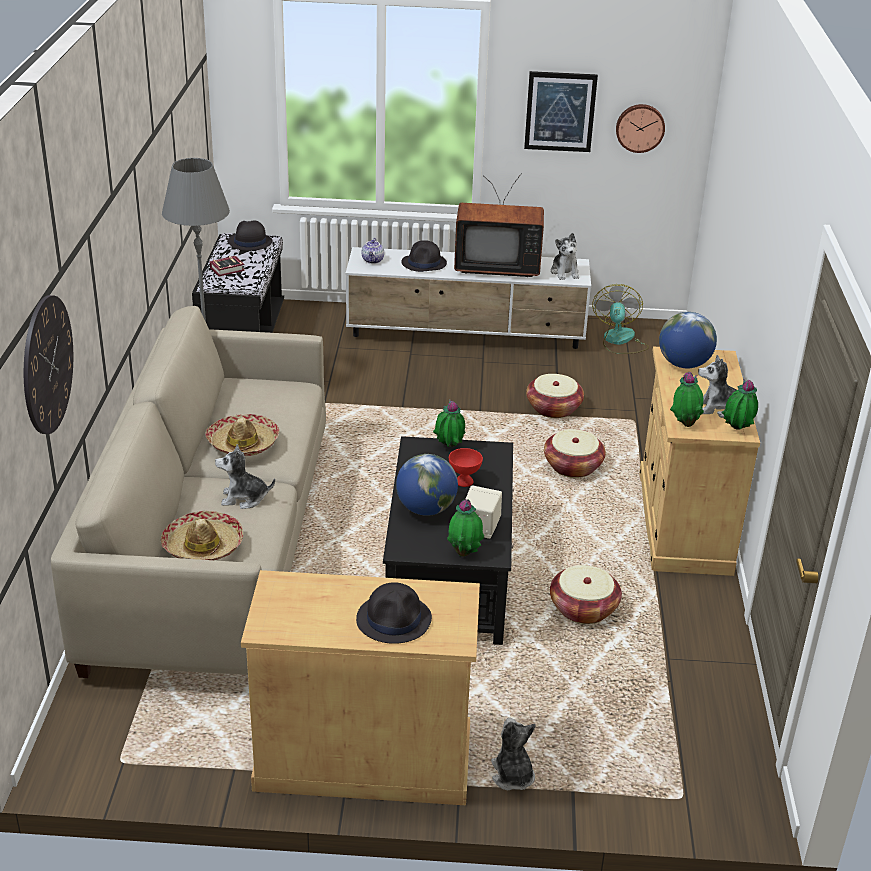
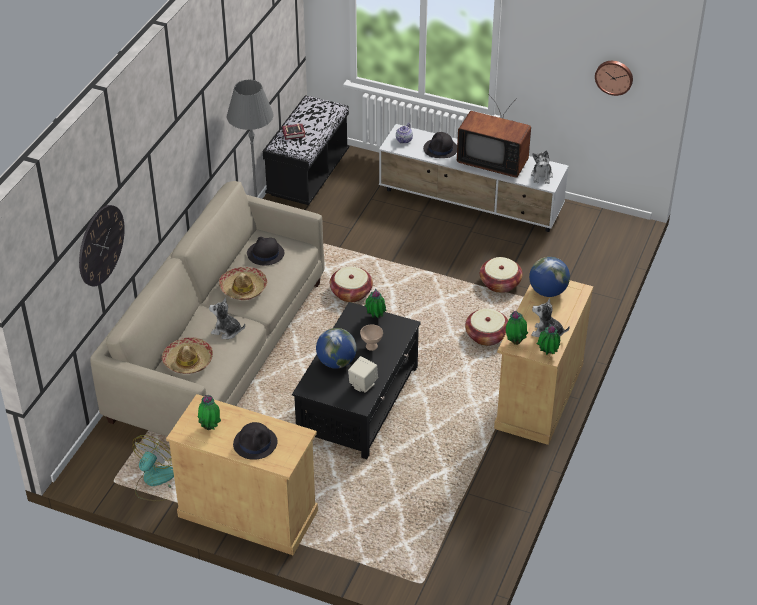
camera: 20 degrees right, 10 degrees up
black hat [227,221,273,251] -> black hat moved to [247,237,284,265]
potted plant [447,499,484,557] -> potted plant moved to [198,395,221,430]
red bowl [449,448,483,487] -> beige bowl [360,324,383,351]
plush toy [491,718,536,790] -> none
picture [524,71,598,152] -> none
basket [550,565,622,624] -> basket moved to [330,267,373,302]
fan [592,284,649,354] -> fan moved to [133,435,174,501]

